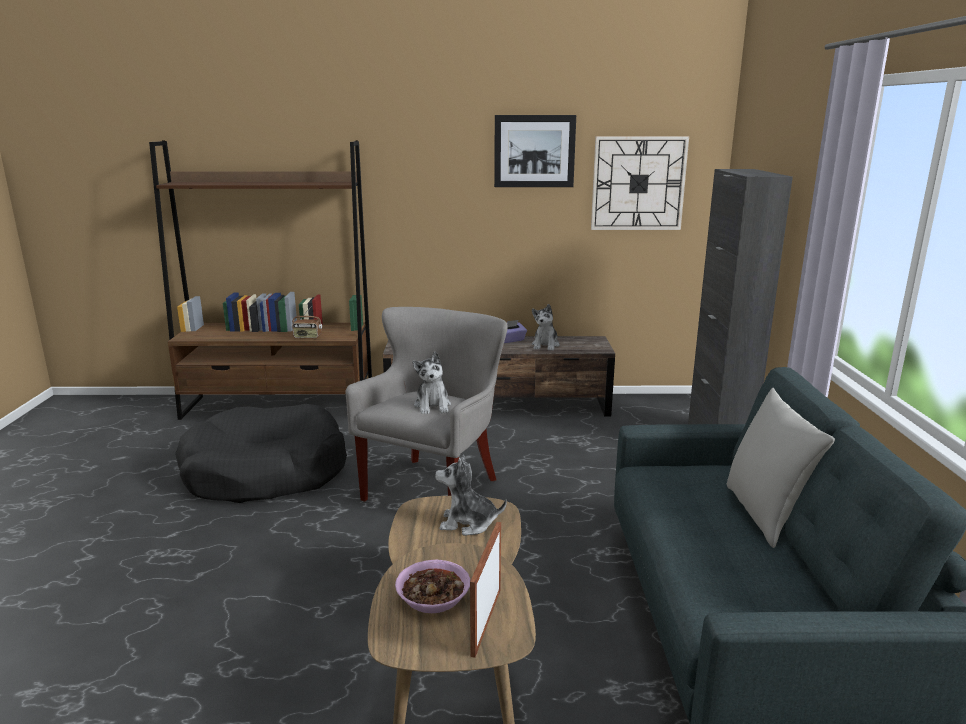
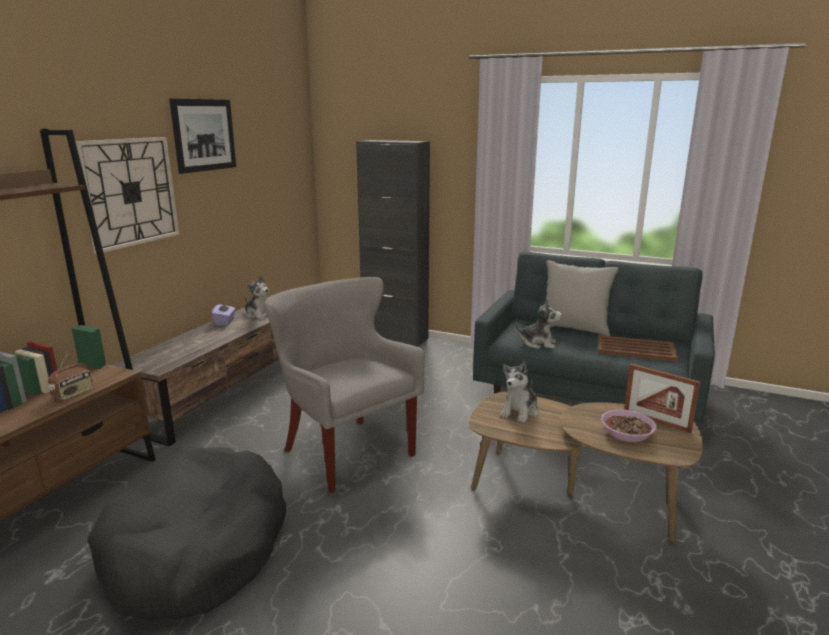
camera: 65 degrees left, 0 degrees up
plush toy [413,352,451,414] -> plush toy moved to [515,299,562,349]
wall clock [591,136,689,230] -> wall clock moved to [75,137,179,254]
none -> brown tray [598,335,678,362]

